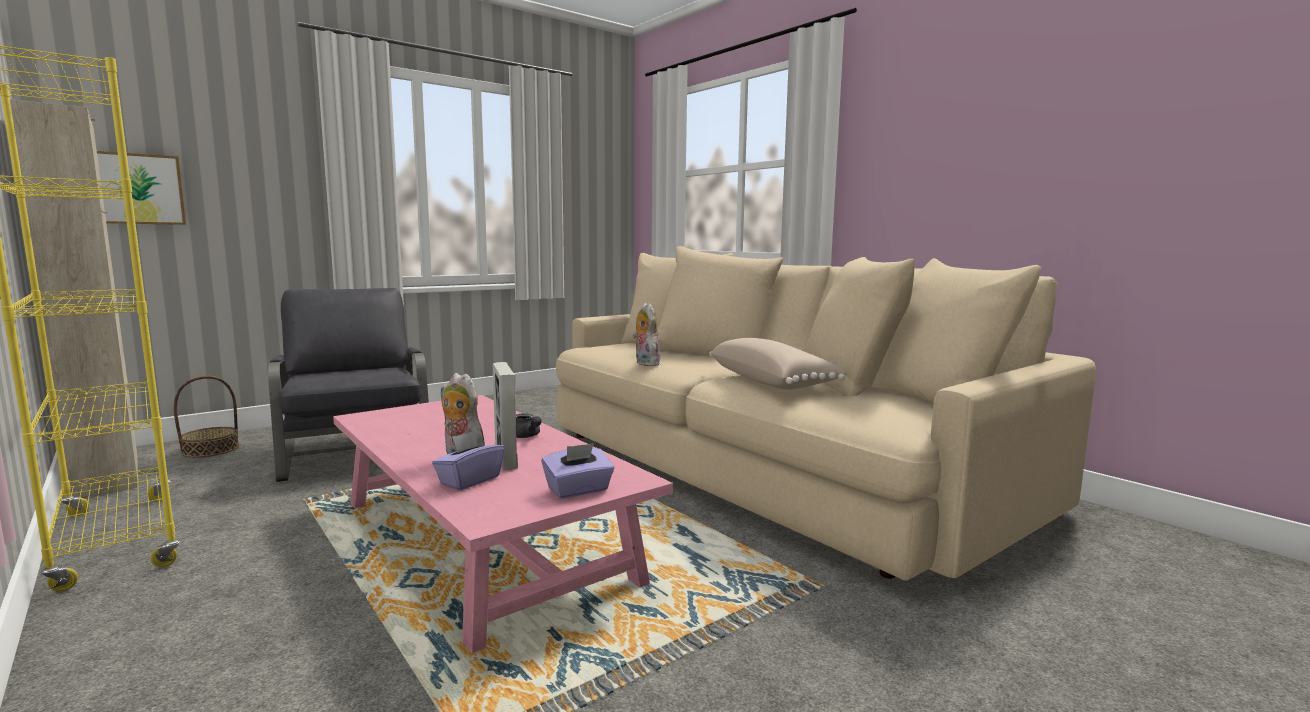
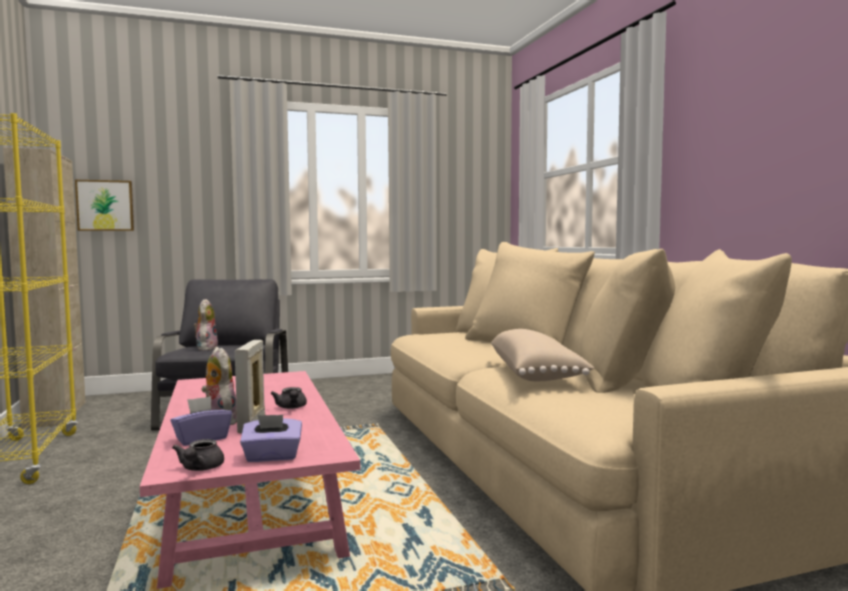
camera: 20 degrees right, 5 degrees down
basket [174,376,239,458] -> none
plush toy [633,303,660,366] -> plush toy moved to [193,299,218,351]
none -> grey teapot [172,439,224,471]

